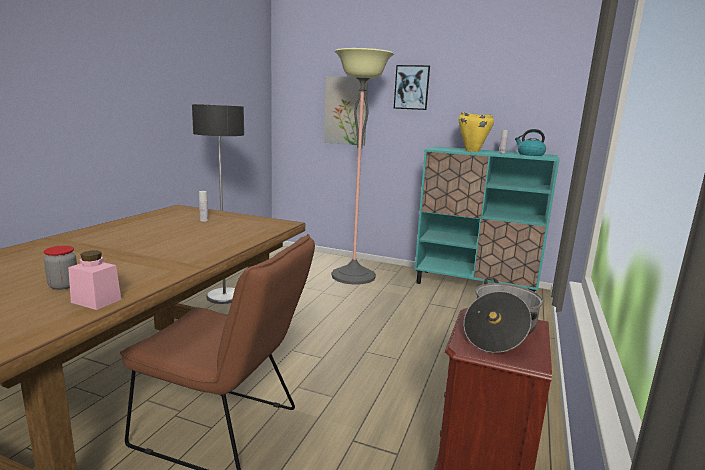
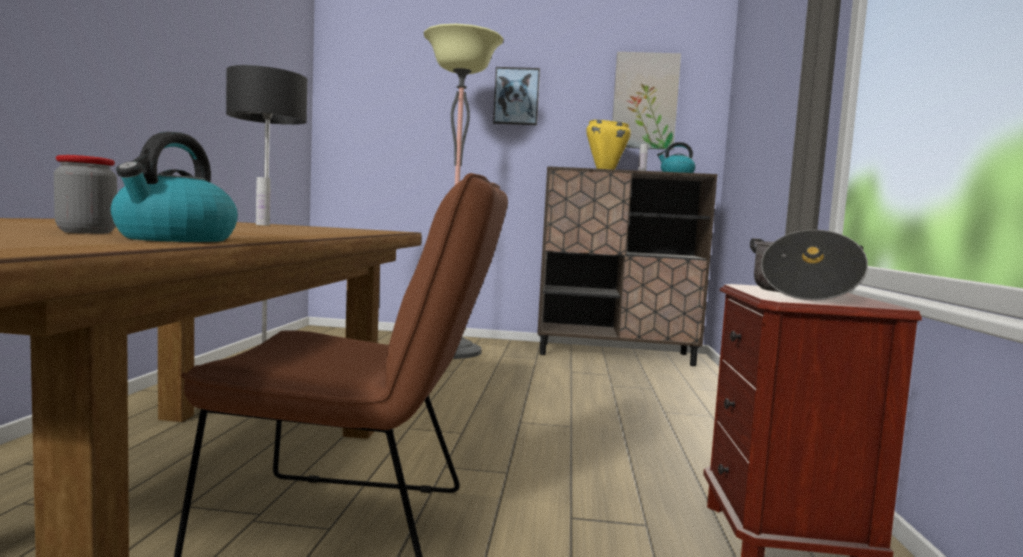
camera: 15 degrees left, 10 degrees down
pink jar [68,250,121,310] -> kettle [111,132,238,242]
picture [324,76,368,146] -> picture moved to [612,52,681,150]
turquoise cabinet [415,146,560,292] -> brown cabinet [537,166,718,366]

